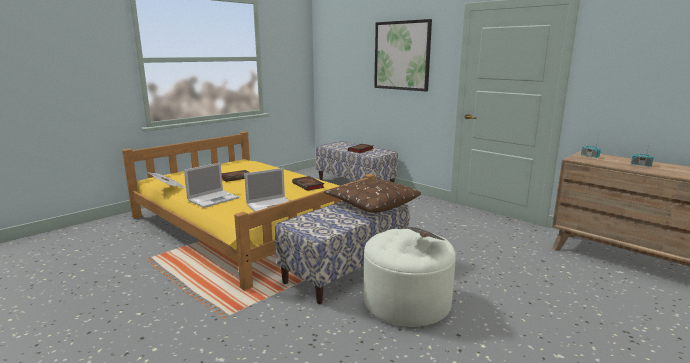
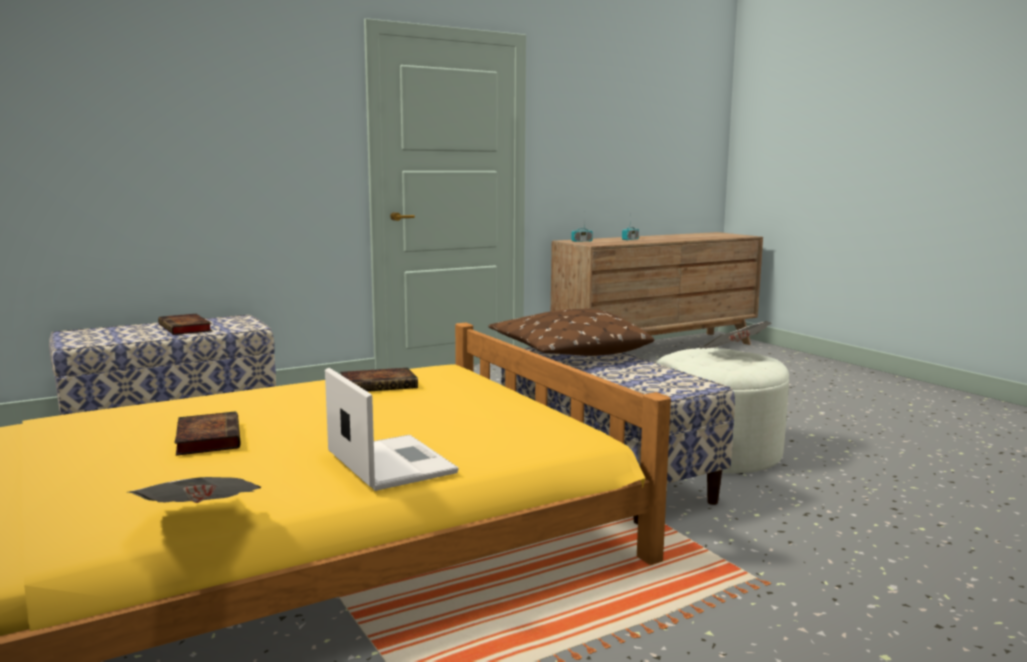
camera: 75 degrees left, 5 degrees down
laptop [244,168,290,212] -> none
picture [374,19,432,91] -> none

